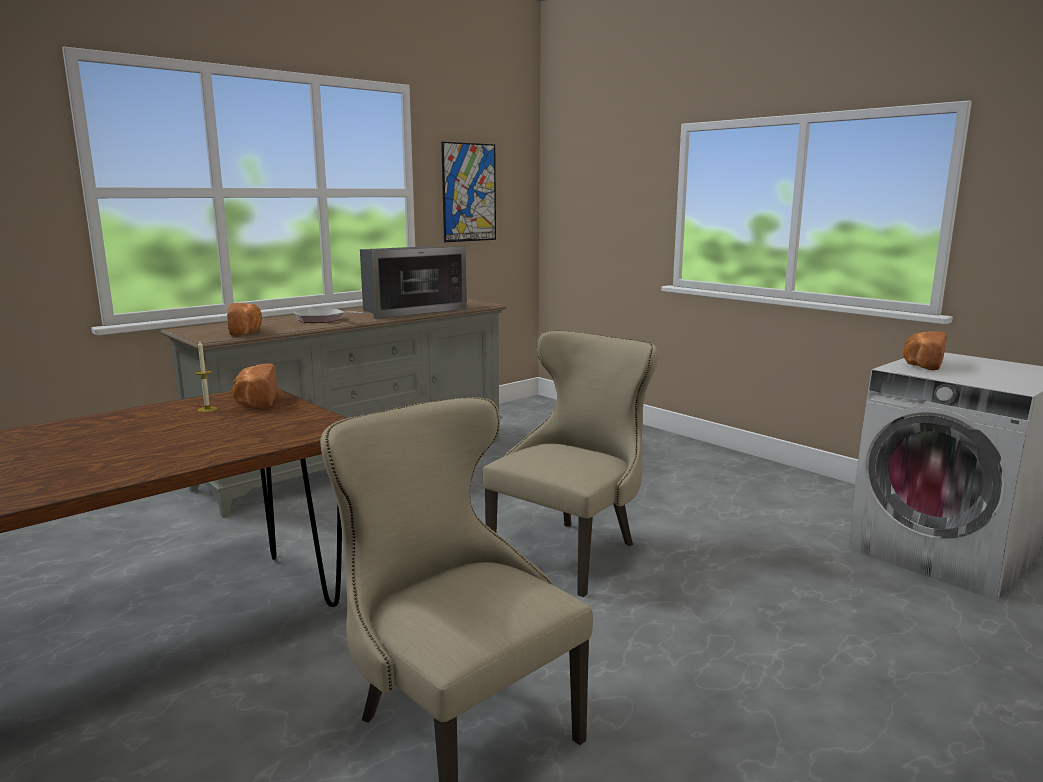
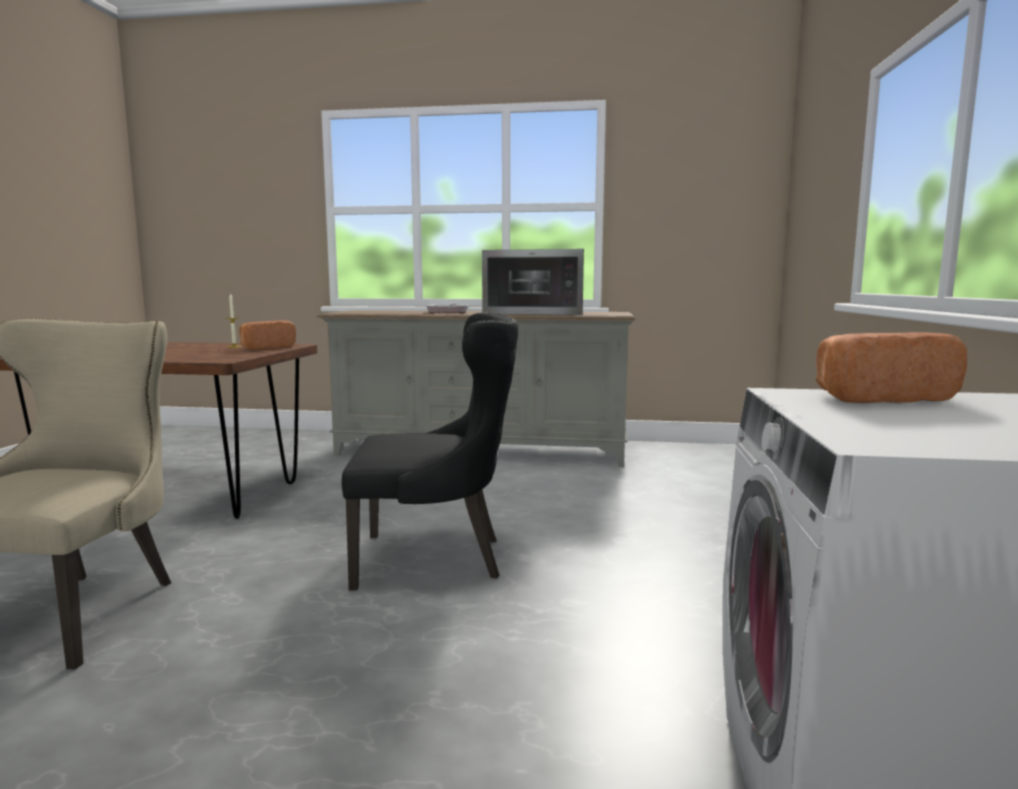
camera: 50 degrees right, 5 degrees down
bread [227,303,262,336] -> none
picture [441,142,496,242] -> none
beige chair [483,330,658,597] -> black chair [342,312,519,591]

